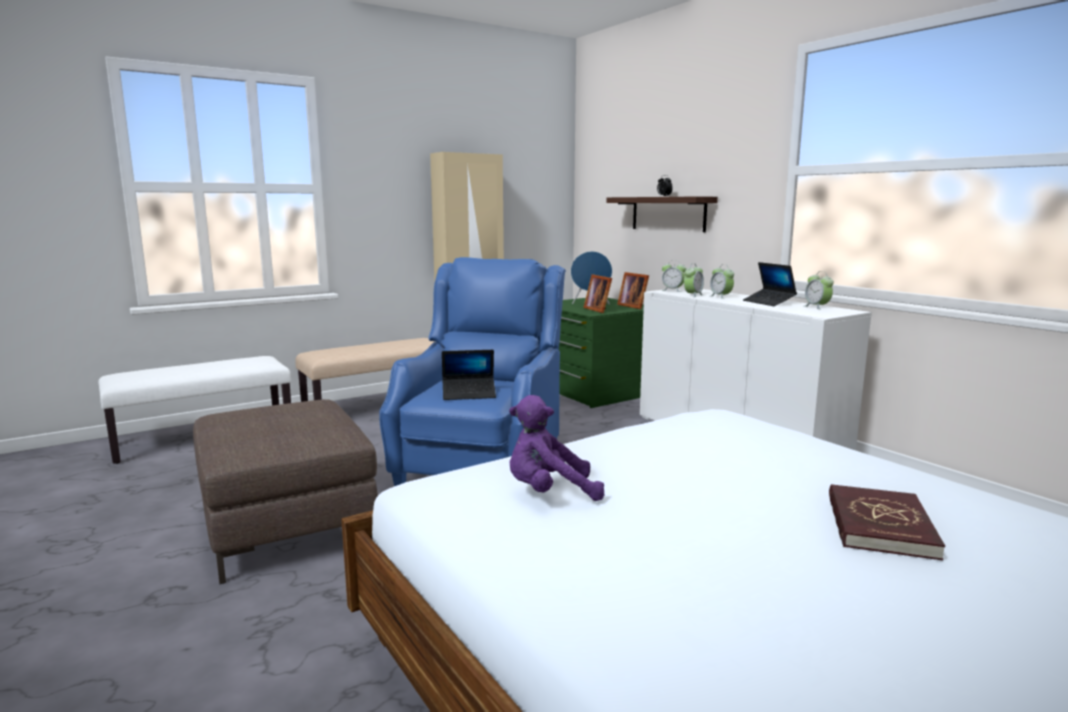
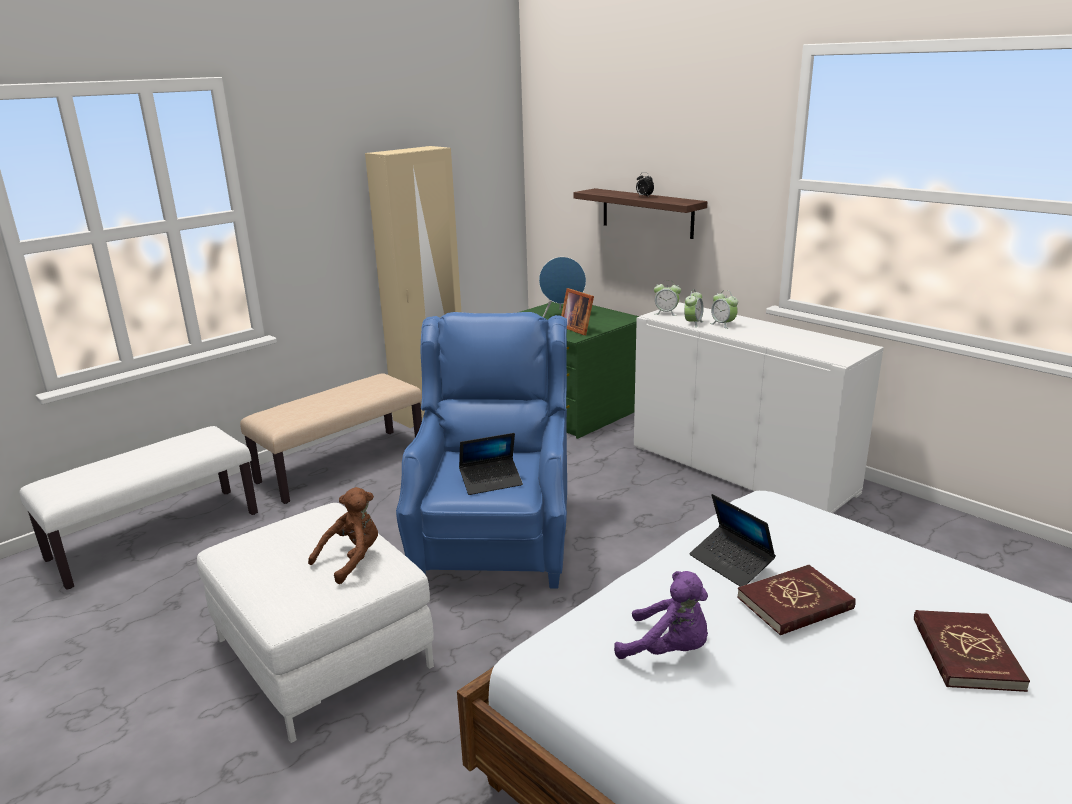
camera: 10 degrees left, 10 degrees up
brown ottoman [193,399,378,584] -> white ottoman [197,503,434,743]
purple plush toy [509,395,604,501] -> purple plush toy turned 135 degrees counterclockwise [614,571,708,659]
picture frame [617,272,649,309] -> none
laptop [743,262,797,306] -> laptop moved to [689,494,776,587]
alarm clock [805,271,834,310] -> none
none -> brown plush toy [308,487,378,584]
none -> red book [737,565,856,635]

